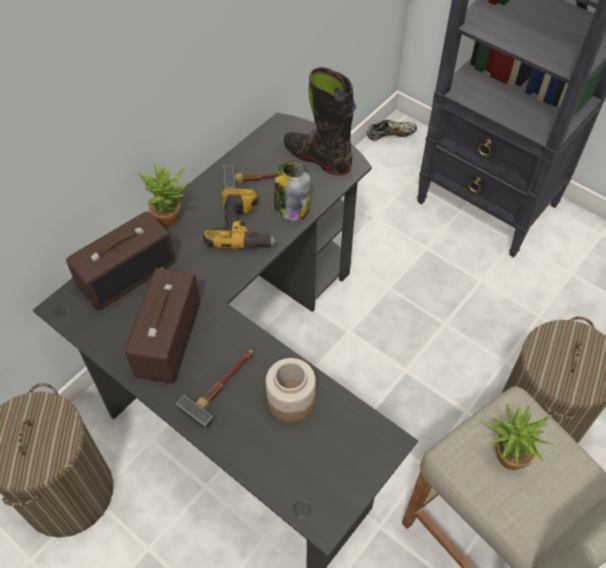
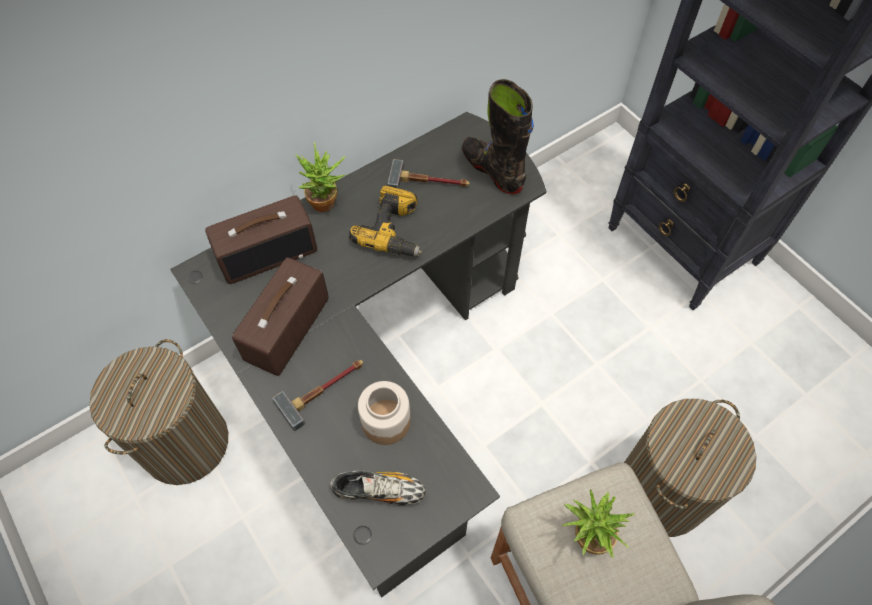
camera: 15 degrees right, 5 degrees up
jar [274,161,311,221] -> none
shoe [367,120,417,141] -> shoe moved to [330,470,426,506]

